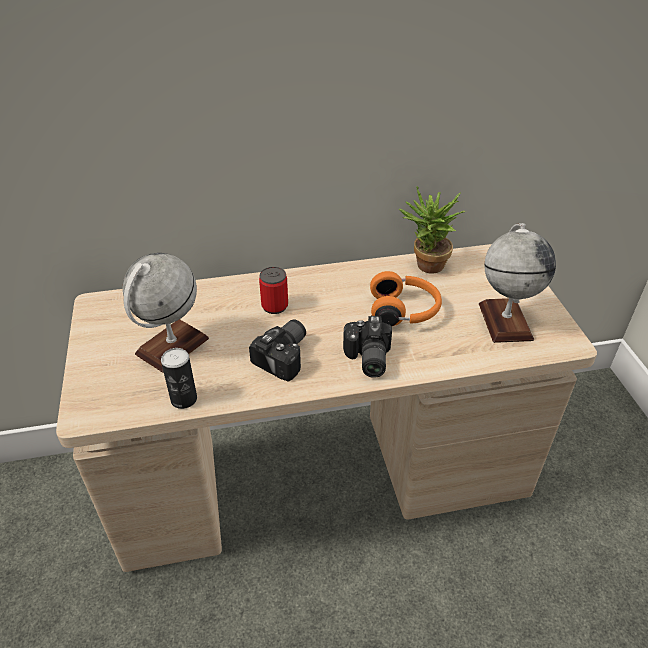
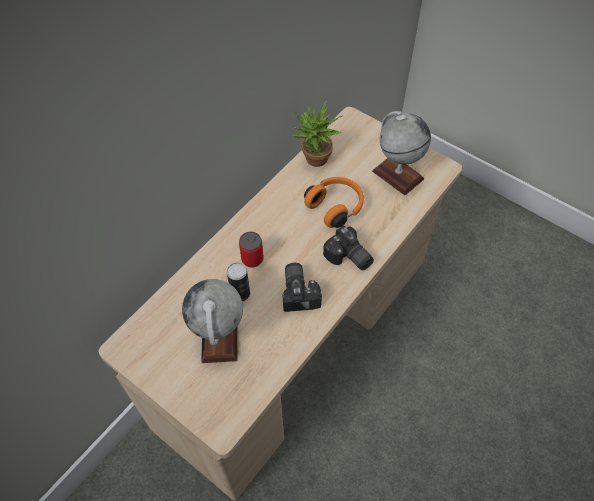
camera: 40 degrees left, 15 degrees up
can [161,348,197,409] -> can moved to [227,263,250,301]

